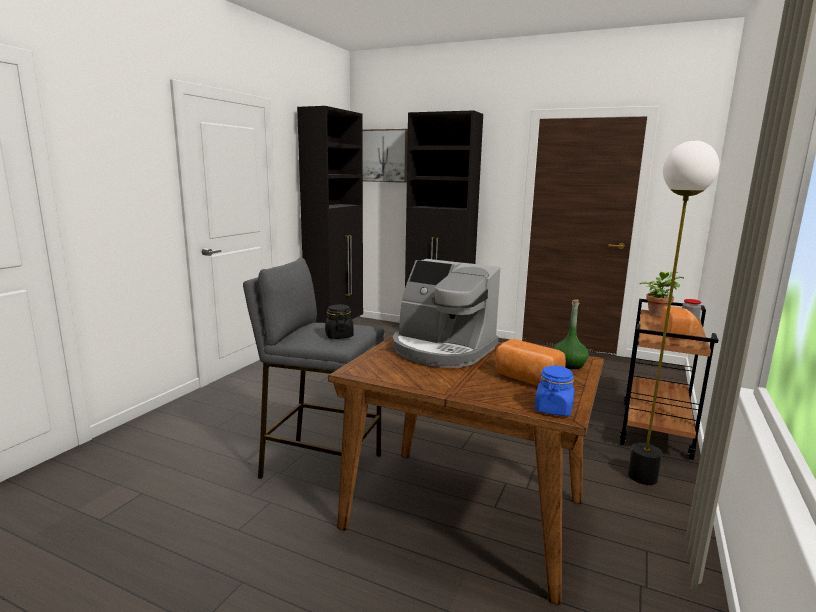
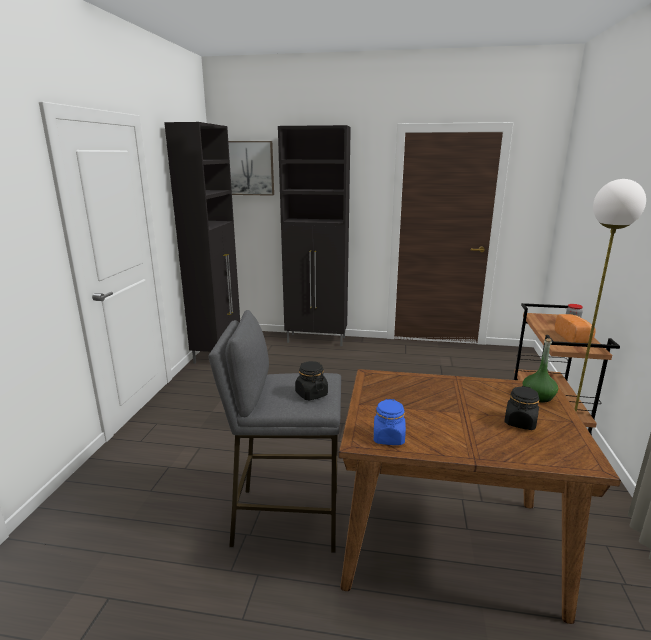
camera: 15 degrees left, 5 degrees up
coffee machine [392,259,500,368] -> none
bread [496,339,566,385] -> black jar [504,386,539,430]
blue jar [535,365,575,416] -> blue jar moved to [374,399,406,445]
potted plant [639,271,684,316] -> none

